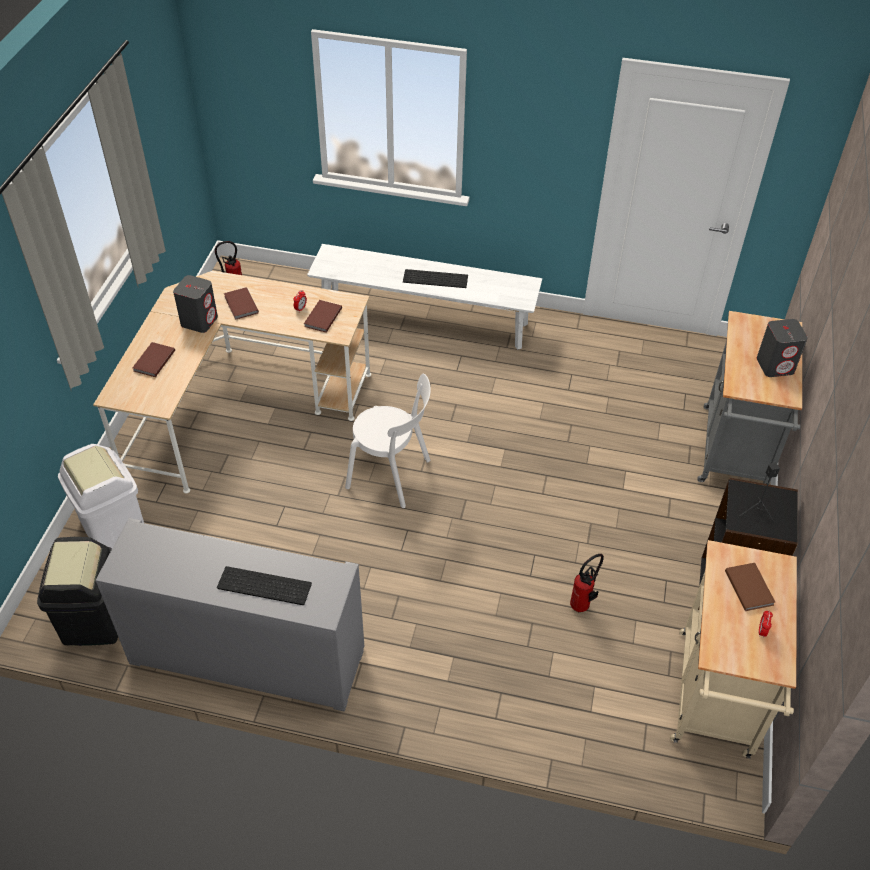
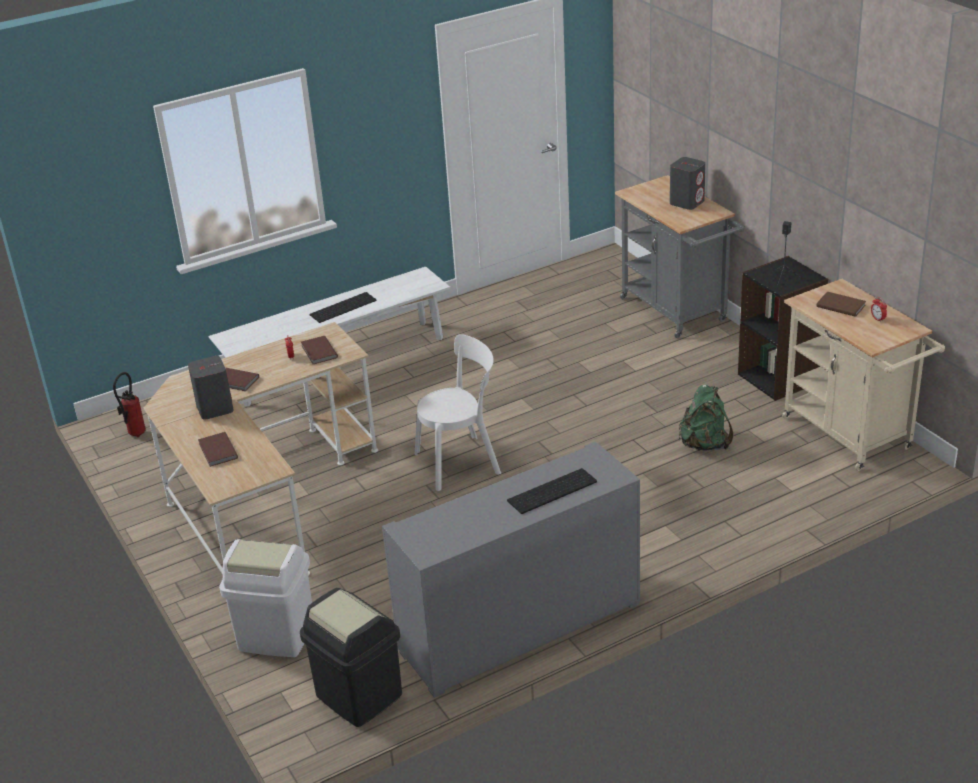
camera: 40 degrees left, 15 degrees down
fire extinguisher [570,554,604,612] -> green backpack [679,385,733,451]

